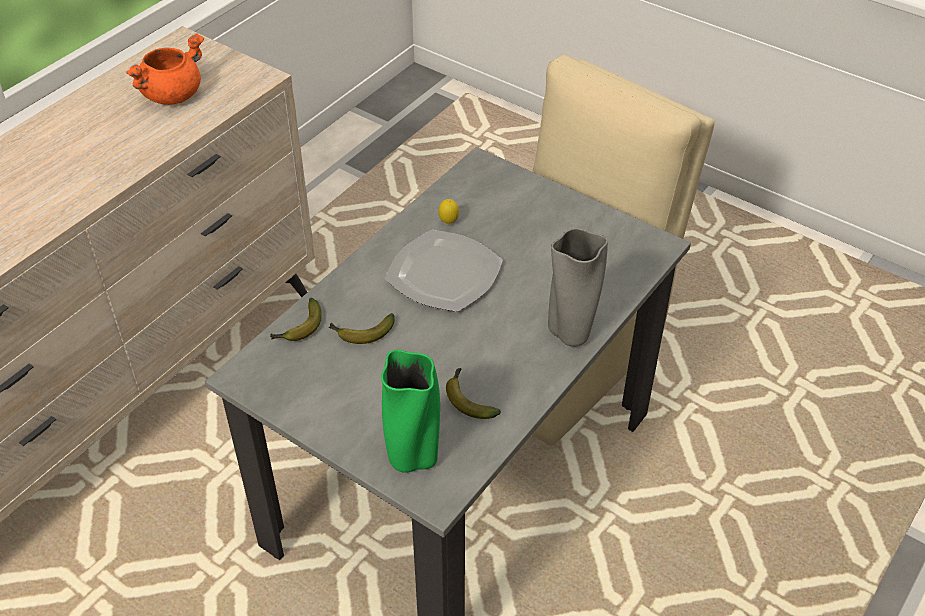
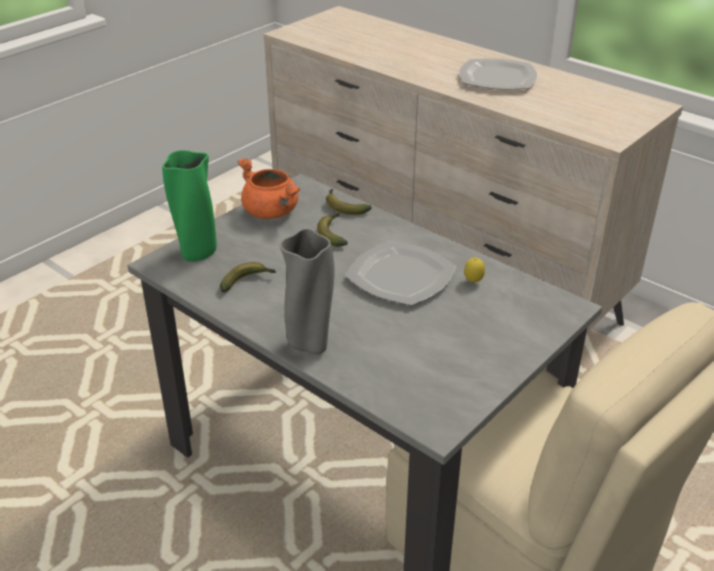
camera: 95 degrees right, 10 degrees down
orange cooking pot [126,33,204,105] -> orange cooking pot moved to [237,158,300,219]
none -> plate [459,58,537,89]

